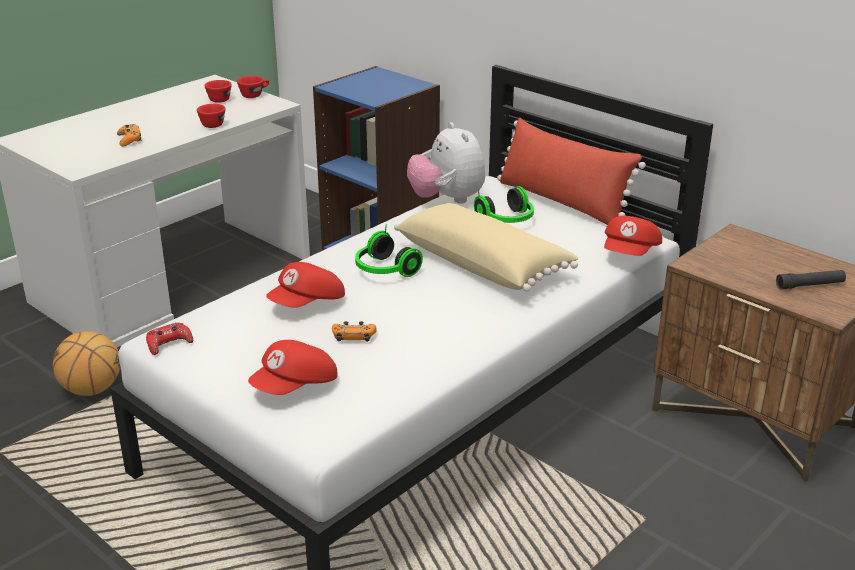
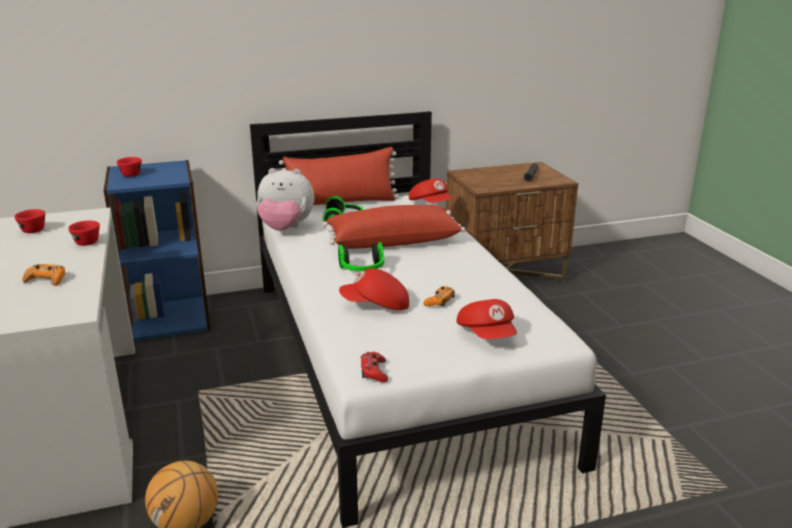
camera: 60 degrees left, 5 degrees down
red cup [237,76,269,98] -> red cup moved to [117,157,142,177]
red cap [266,262,345,308] -> red cap turned 105 degrees clockwise [339,268,409,310]
beige pillow [394,203,579,292] -> red pillow [323,205,466,249]

